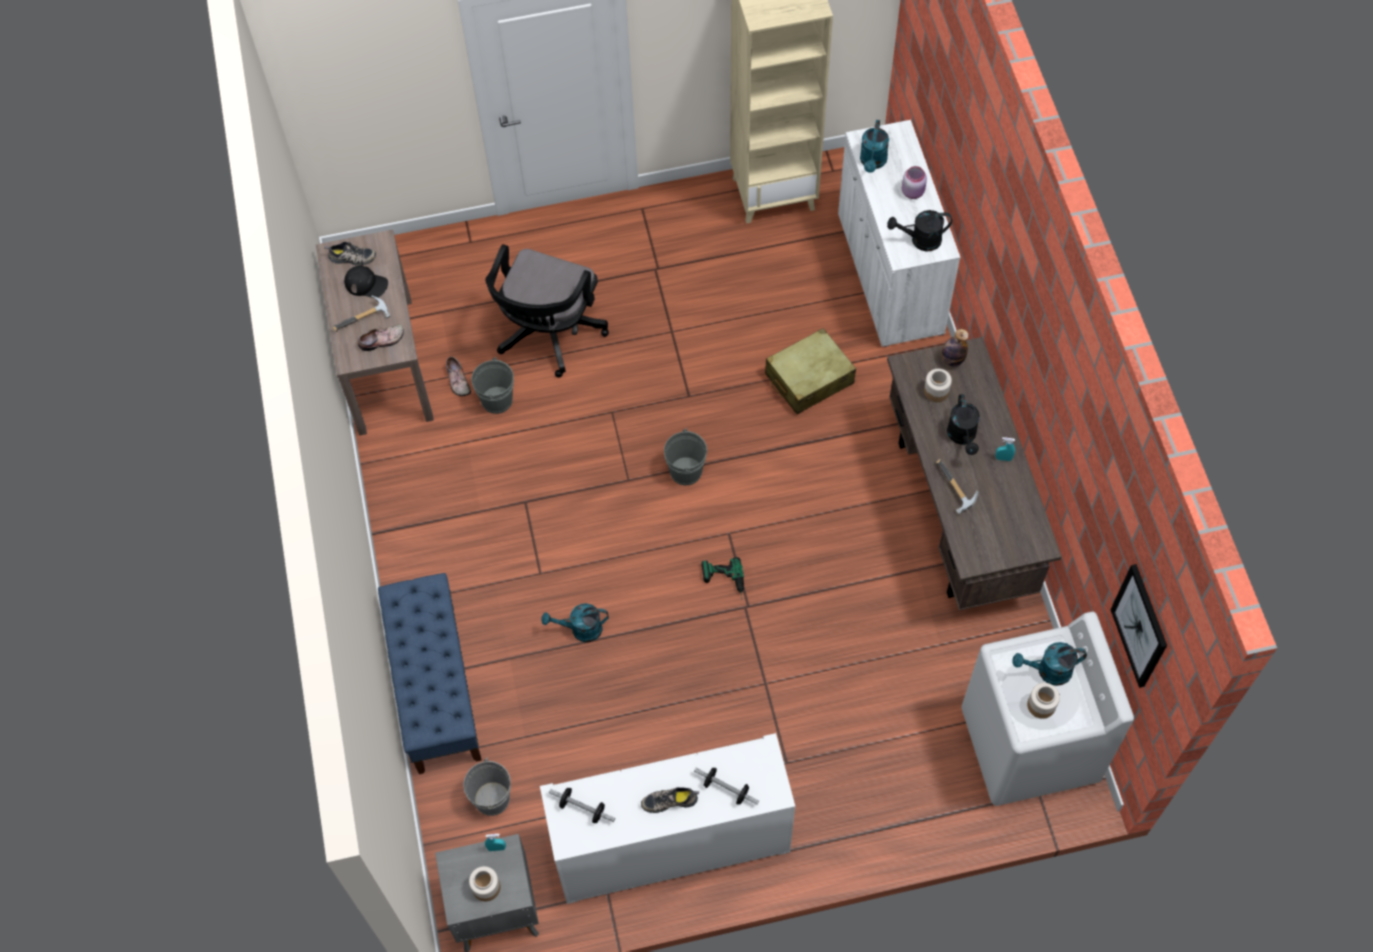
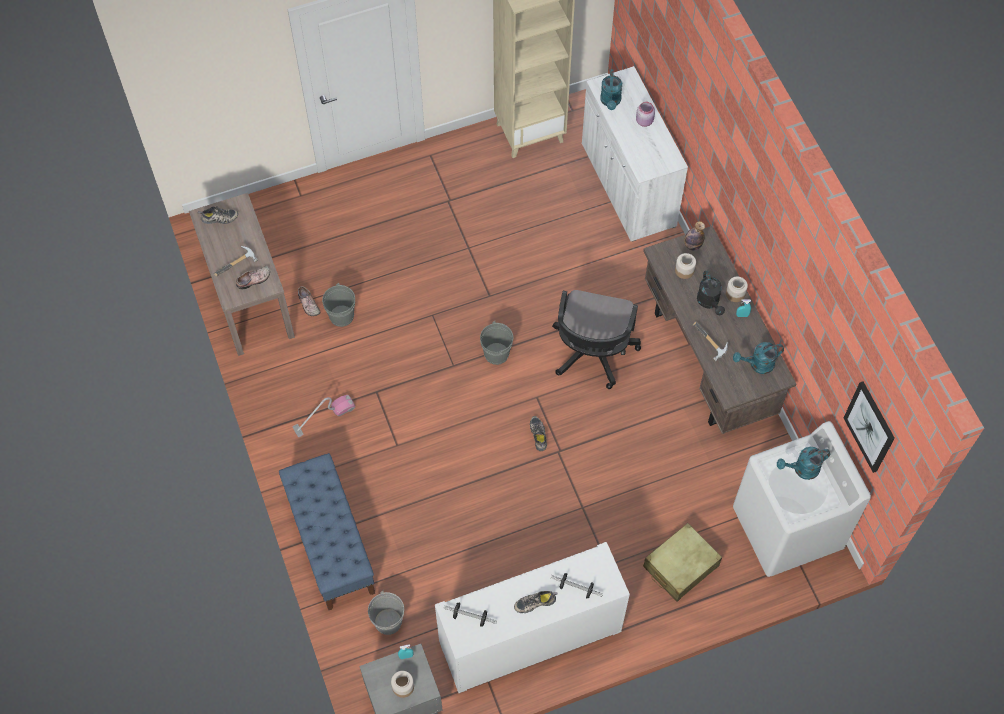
camera: 10 degrees left, 0 degrees up
black cap [344,265,388,298] -> none
black office chair [485,244,609,378] -> black office chair moved to [552,290,641,389]
turquoise watering can [541,603,609,642] -> turquoise watering can moved to [733,342,784,374]
power drill [701,557,744,598] -> shoe [530,416,547,451]
beige suitcase [765,328,856,414] -> beige suitcase moved to [643,523,722,601]
black watering can [887,210,952,252] -> none
jar [1027,683,1060,719] -> jar moved to [726,276,748,302]
none -> vacuum cleaner [293,395,355,437]

